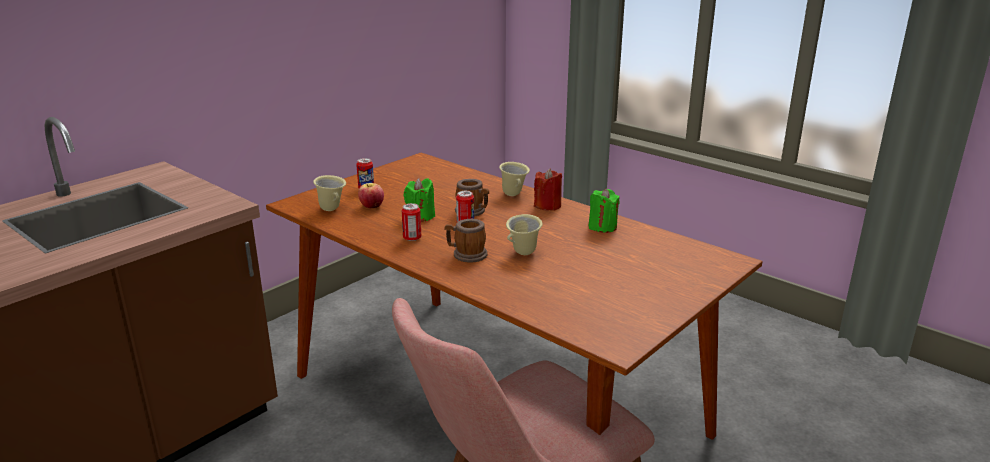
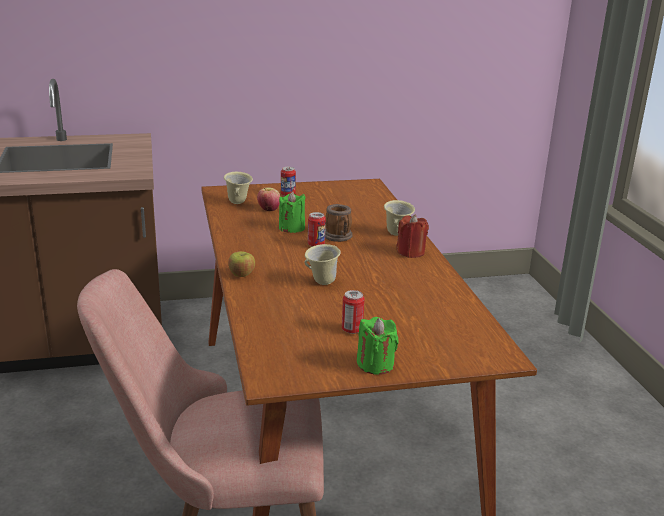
camera: 35 degrees right, 0 degrees up
can [402,203,421,241] -> can moved to [342,290,364,334]
mug [445,219,488,262] -> none
green candle [588,188,620,233] -> green candle moved to [357,317,399,375]
none -> apple [228,251,255,277]

